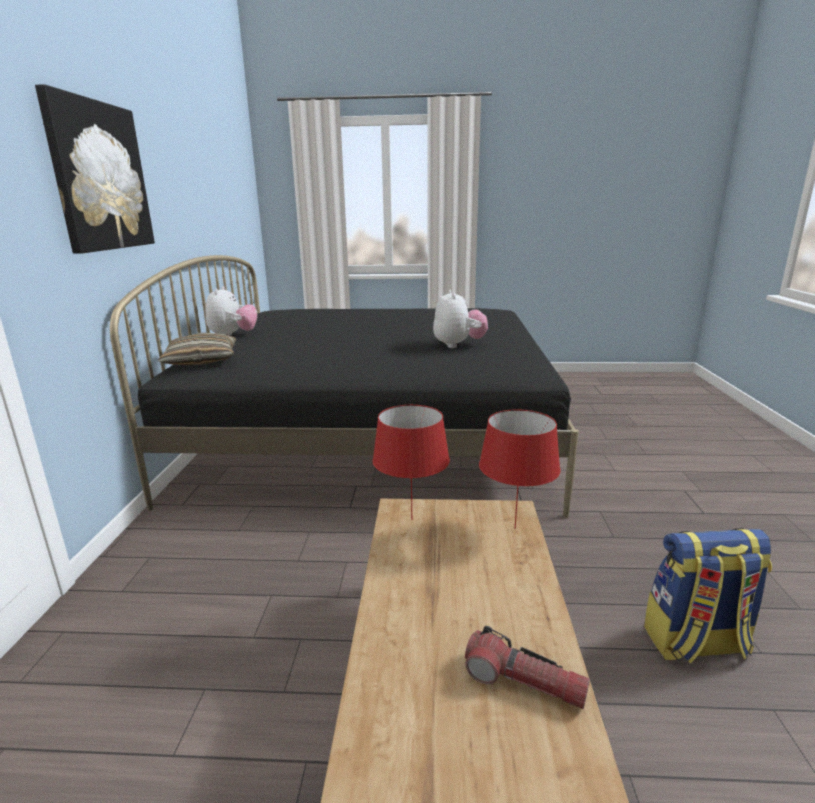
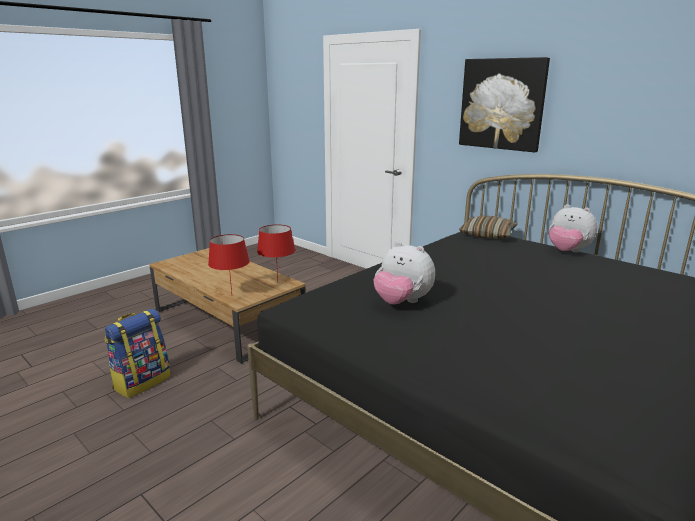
camera: 130 degrees right, 0 degrees up
flashlight [465,626,590,709] -> none

